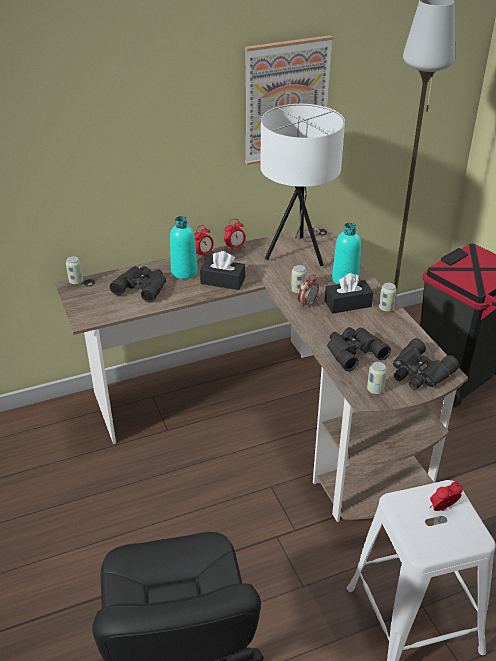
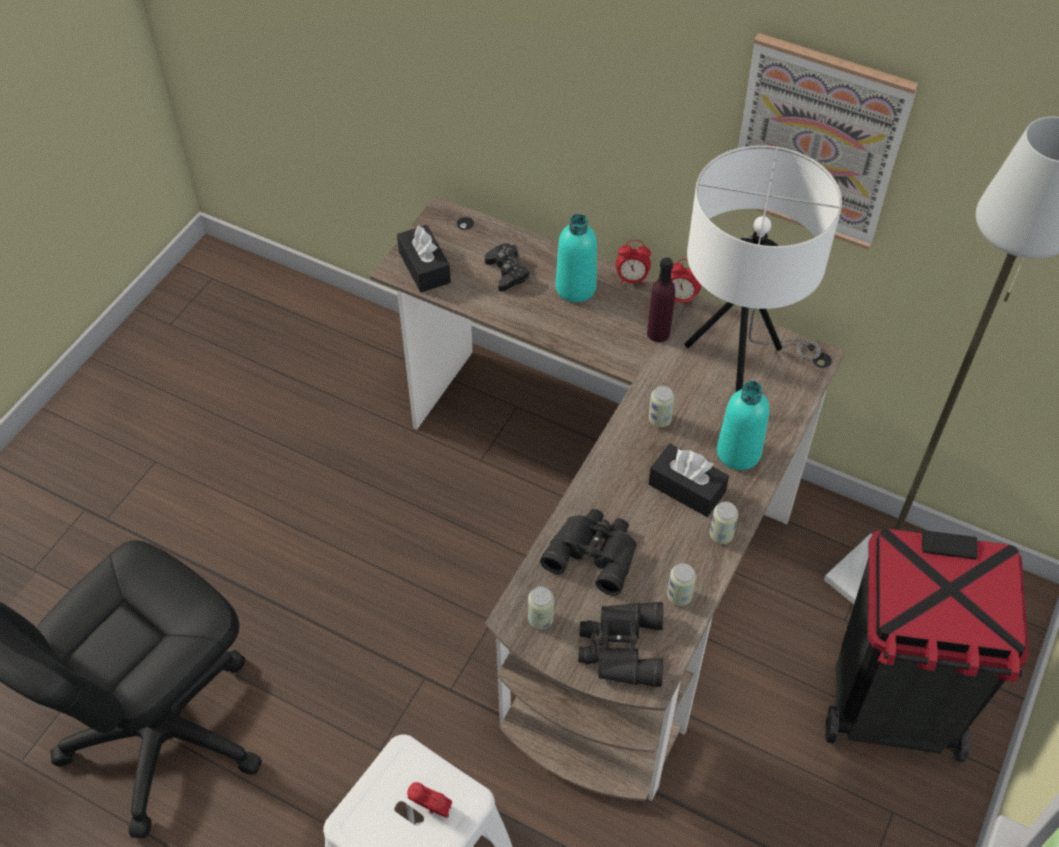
camera: 50 degrees right, 15 degrees up
can [66,256,83,285] -> can moved to [667,563,696,606]
black binoculars [110,266,166,302] -> black game controller [485,243,530,292]
black tissue box [200,251,245,290] -> black tissue box moved to [397,225,451,292]
alarm clock [298,274,319,309] -> none
none -> purple bottle [647,258,675,342]

